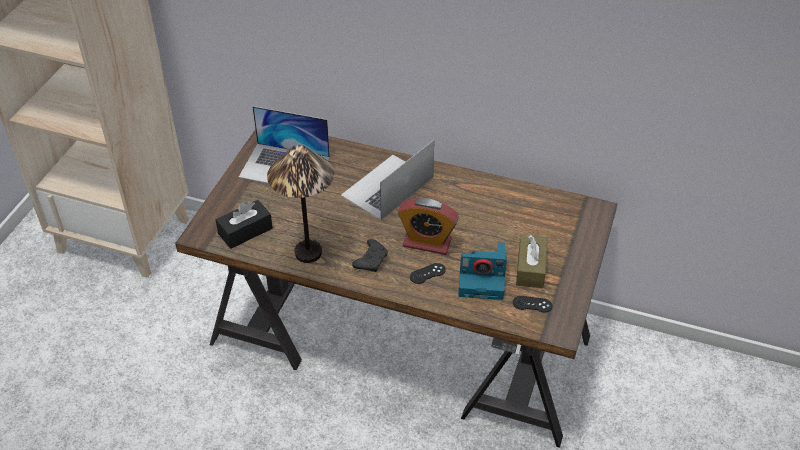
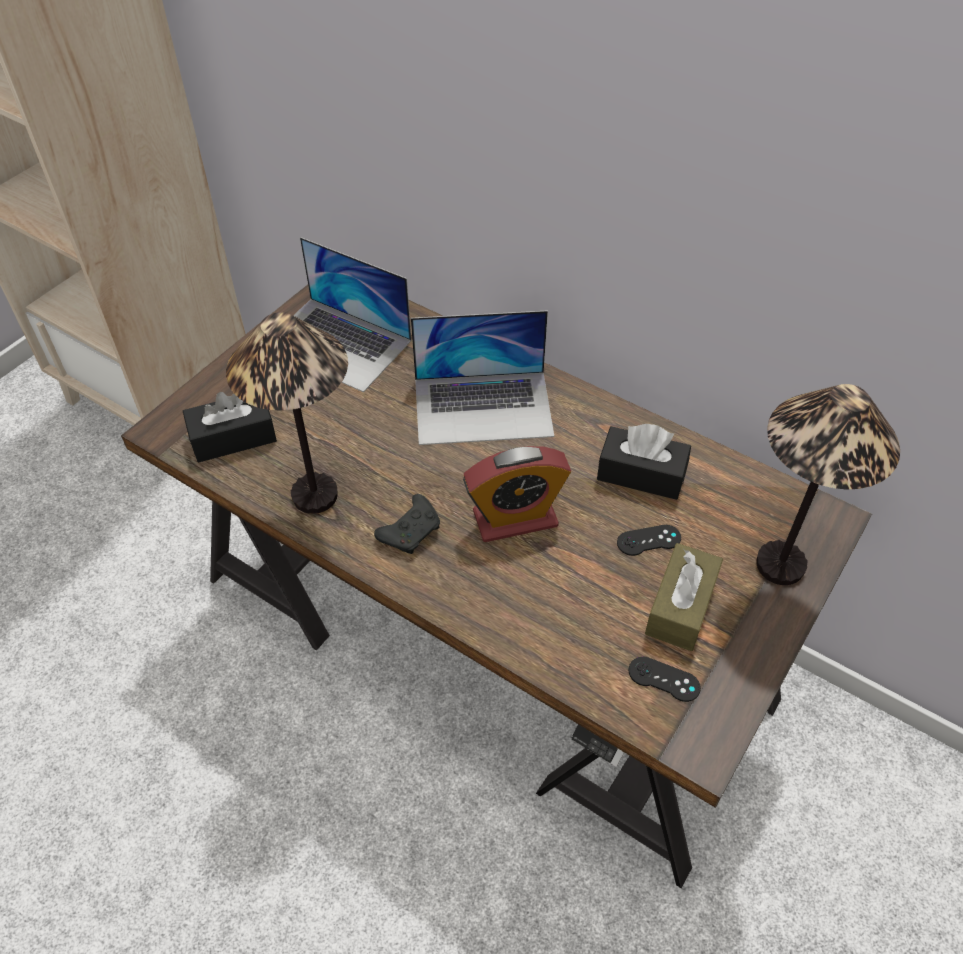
camera: 15 degrees right, 5 degrees up
laptop [341,140,434,220] -> laptop turned 150 degrees counterclockwise [411,310,554,445]
alarm clock [398,198,459,255] -> alarm clock turned 45 degrees counterclockwise [463,446,571,542]
black game controller [410,263,446,284] -> black game controller moved to [617,525,681,556]
camera [458,242,507,300] -> none
none -> black tissue box [597,424,691,500]
none -> table lamp [756,384,900,585]

